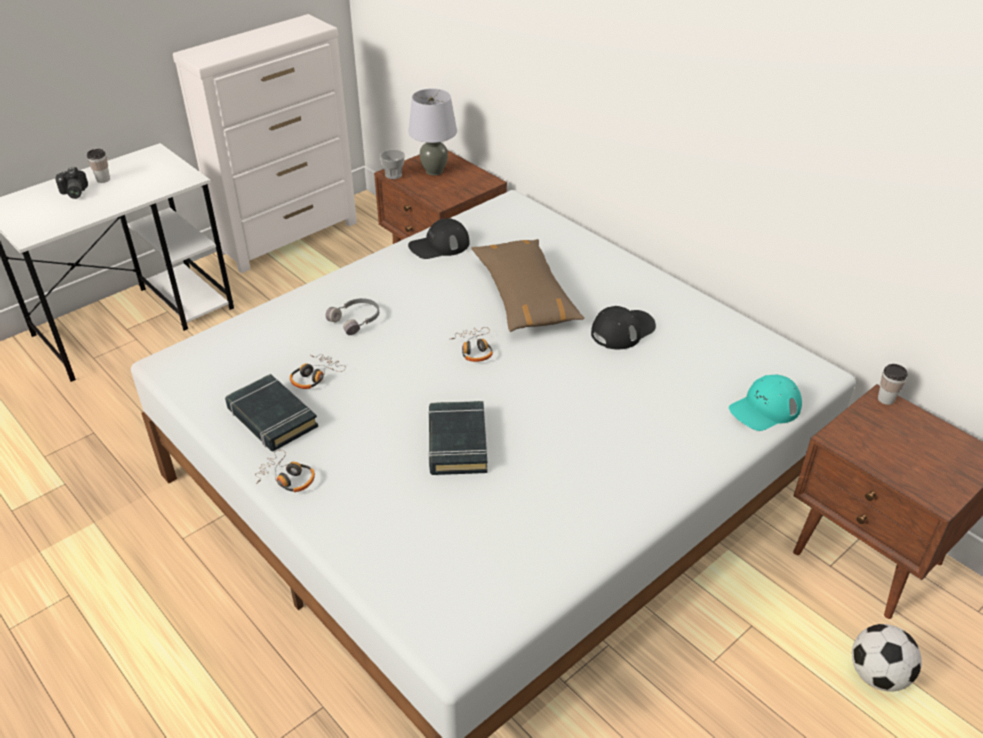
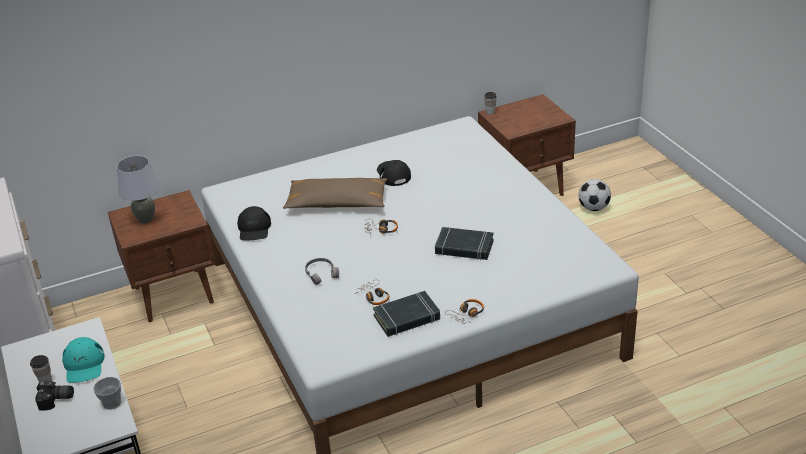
camera: 70 degrees left, 5 degrees down
cup [380,150,405,179] -> cup moved to [93,377,121,410]
turquoise cap [729,374,802,431] -> turquoise cap moved to [62,337,105,383]

